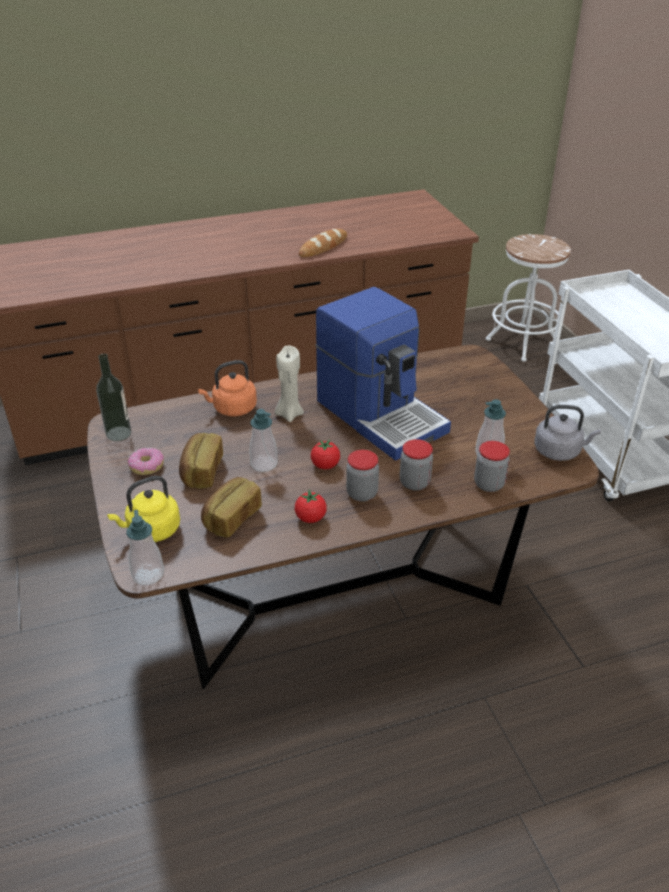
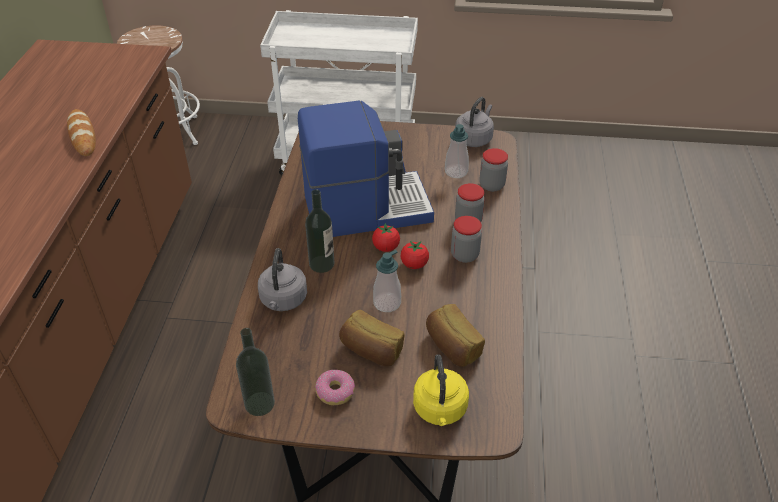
camera: 65 degrees left, 5 degrees up
soap dispenser [126,510,164,585] -> none
orange kettle [198,360,257,417] -> grey kettle [258,248,307,311]
beige candle [275,345,304,422] -> bottle [305,189,334,273]
tomato [295,490,327,523] -> tomato moved to [372,223,400,252]

